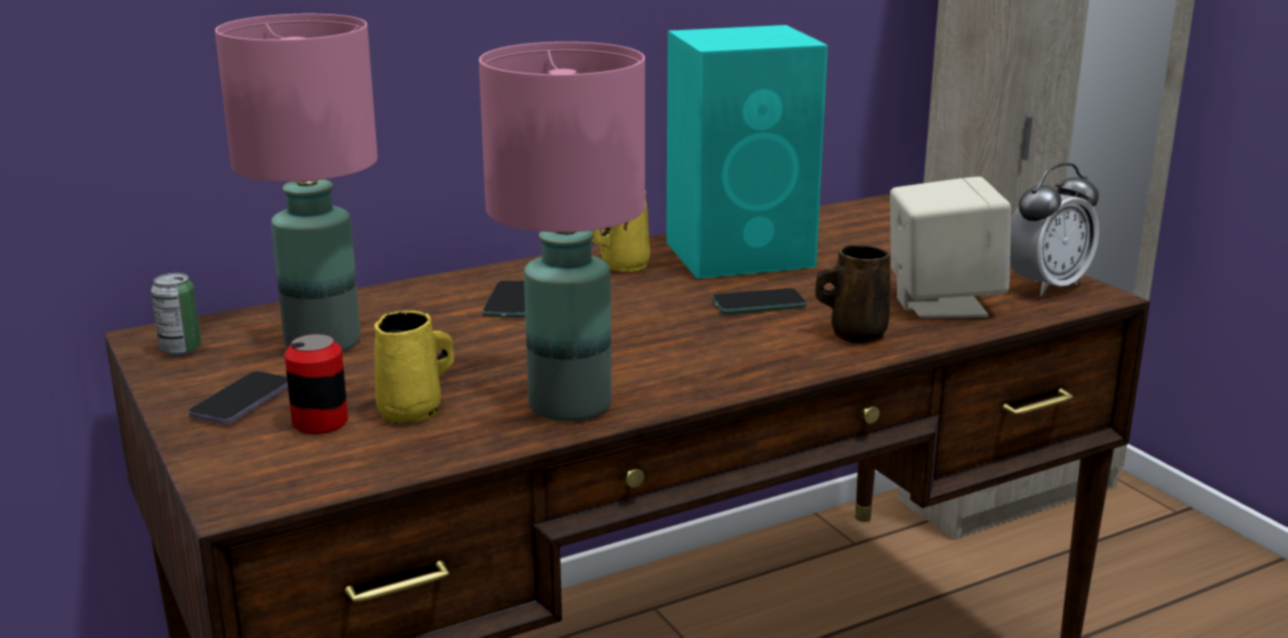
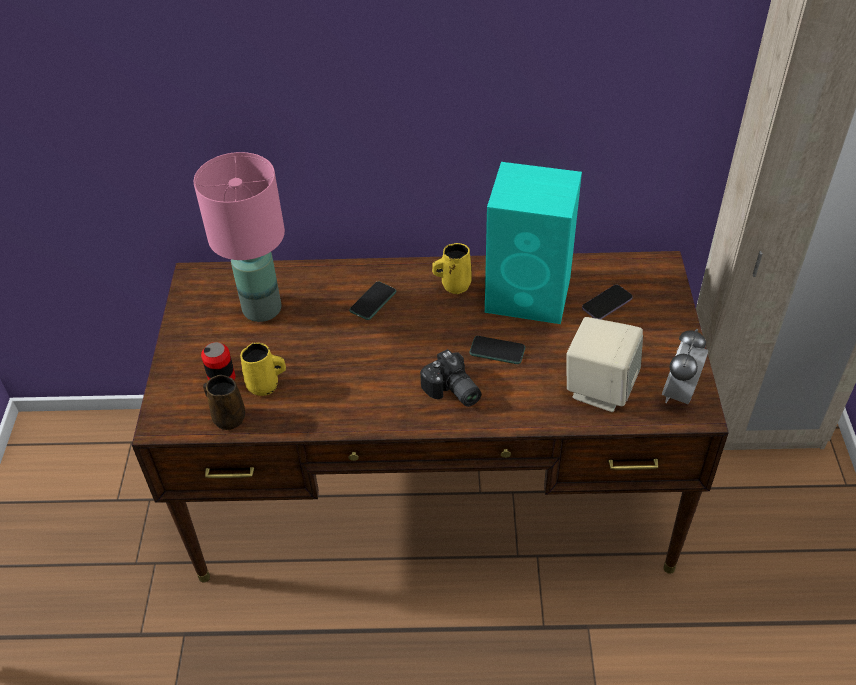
camera: 30 degrees right, 25 degrees up
can [151,273,201,356] -> none
phone [189,371,288,424] -> phone moved to [582,285,633,319]
pink table lamp [479,42,645,421] -> none
brown mug [815,245,890,343] -> brown mug moved to [203,375,245,430]
alarm clock [1010,163,1099,296] -> alarm clock turned 120 degrees clockwise [662,329,708,404]
none -> camera [420,349,482,407]

